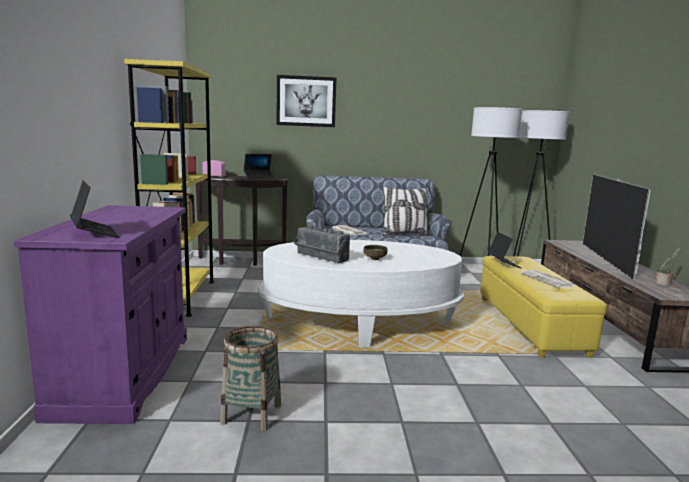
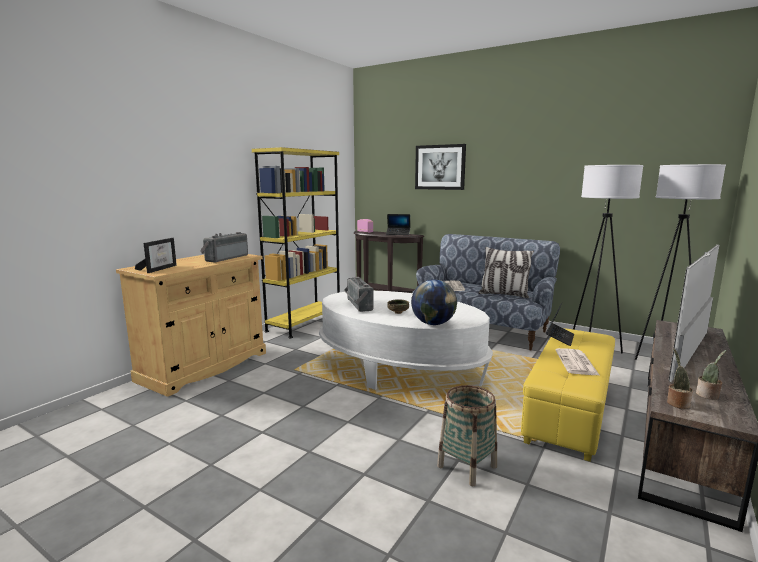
camera: 35 degrees right, 0 degrees up
purple cabinet [14,205,187,424] -> beige cabinet [116,254,266,397]
laptop [70,181,119,238] -> picture frame [135,238,177,273]
basket [220,326,281,431] -> basket moved to [437,385,497,486]
none -> radio [200,232,248,263]
none -> globe [411,279,457,325]
none -> potted plant [667,349,693,409]

